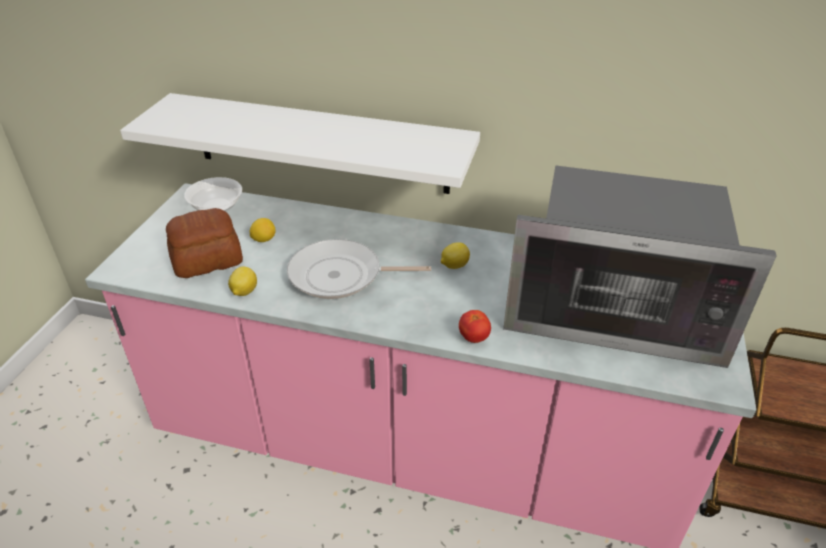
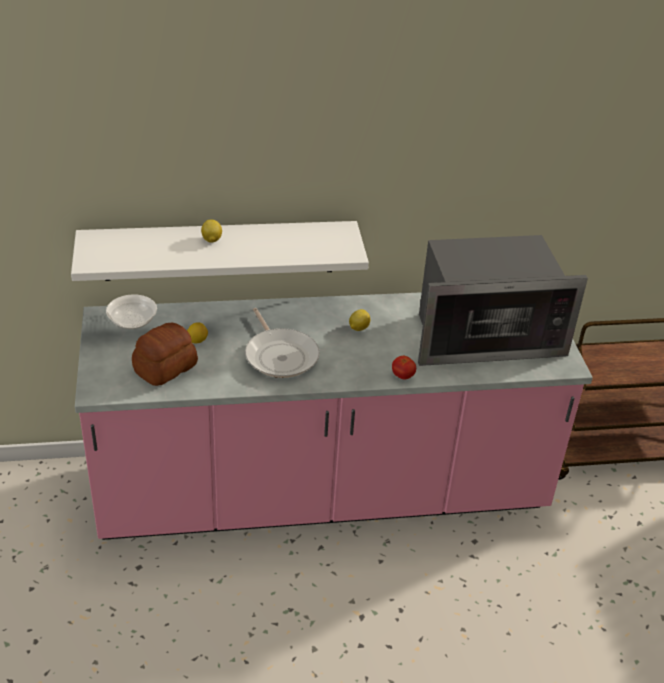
camera: 25 degrees left, 0 degrees up
lemon [228,267,257,296] -> lemon moved to [201,220,222,243]
frying pan [287,239,431,299] -> frying pan turned 90 degrees counterclockwise [245,308,320,378]

